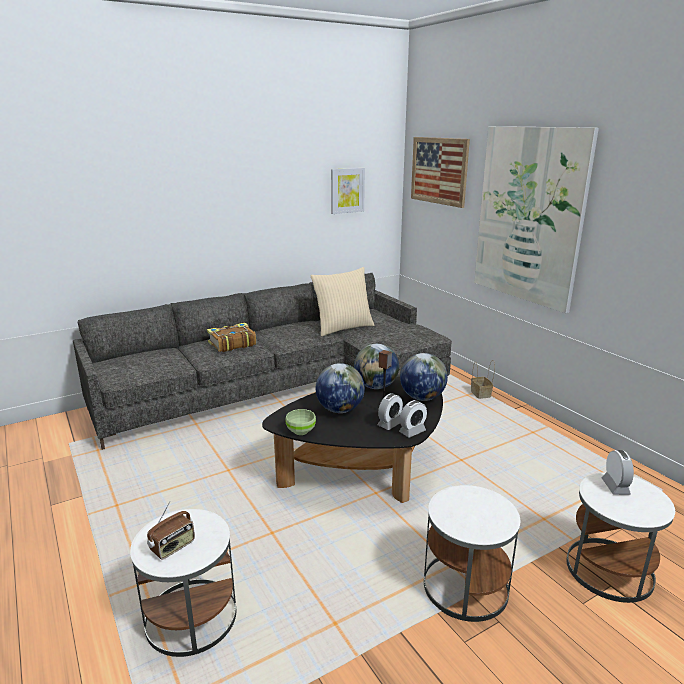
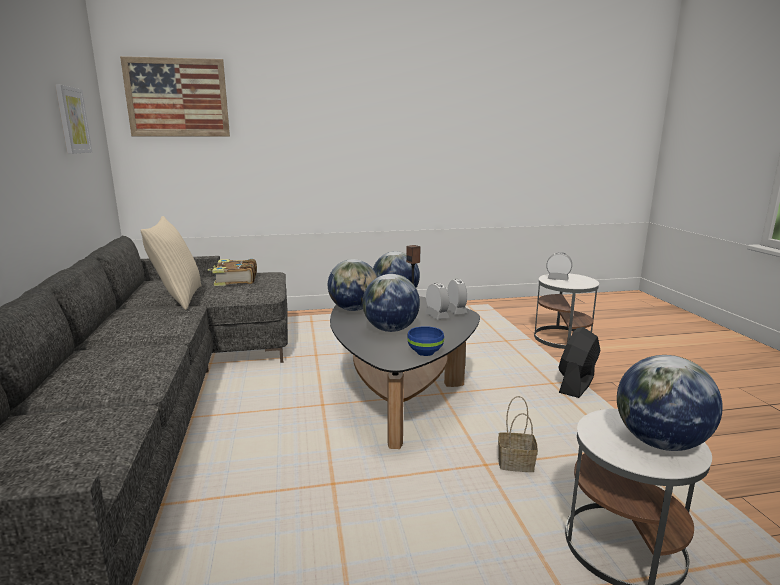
camera: 70 degrees left, 5 degrees down
radio [147,501,195,560] -> globe [617,355,723,451]
book [207,323,256,352] -> book moved to [208,259,257,286]
green bowl [285,409,316,435] -> blue bowl [407,326,444,356]
white side table [424,485,520,622] -> black fan [558,327,600,398]
basket [471,360,495,399] -> basket moved to [498,396,538,472]
picture [474,126,599,313] -> none

